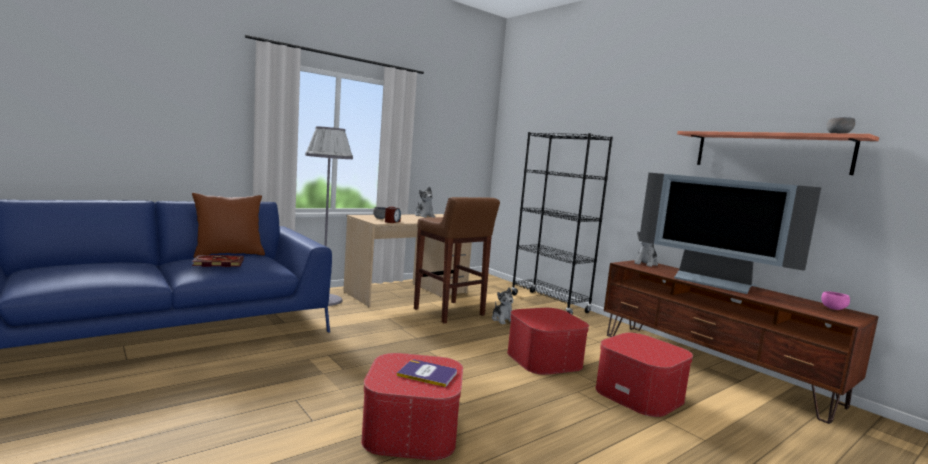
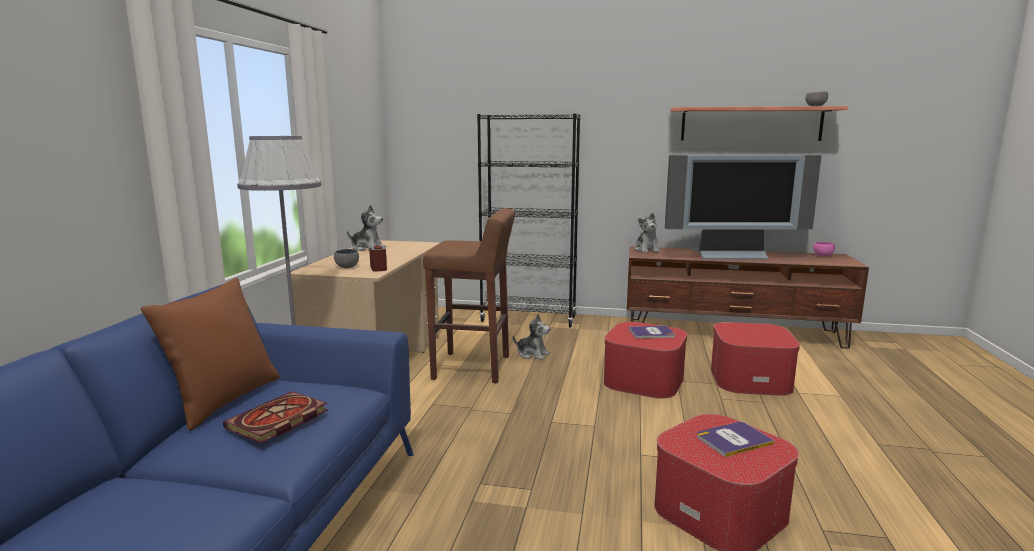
camera: 40 degrees left, 5 degrees up
none -> book [628,326,675,339]

